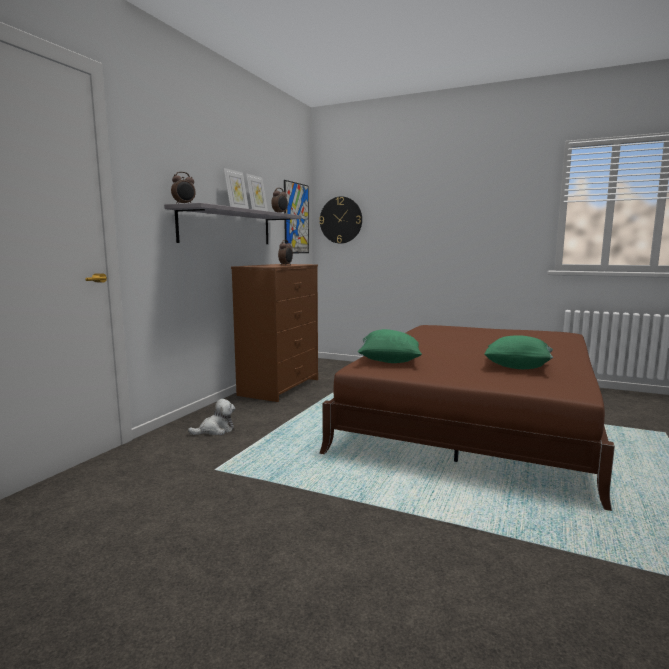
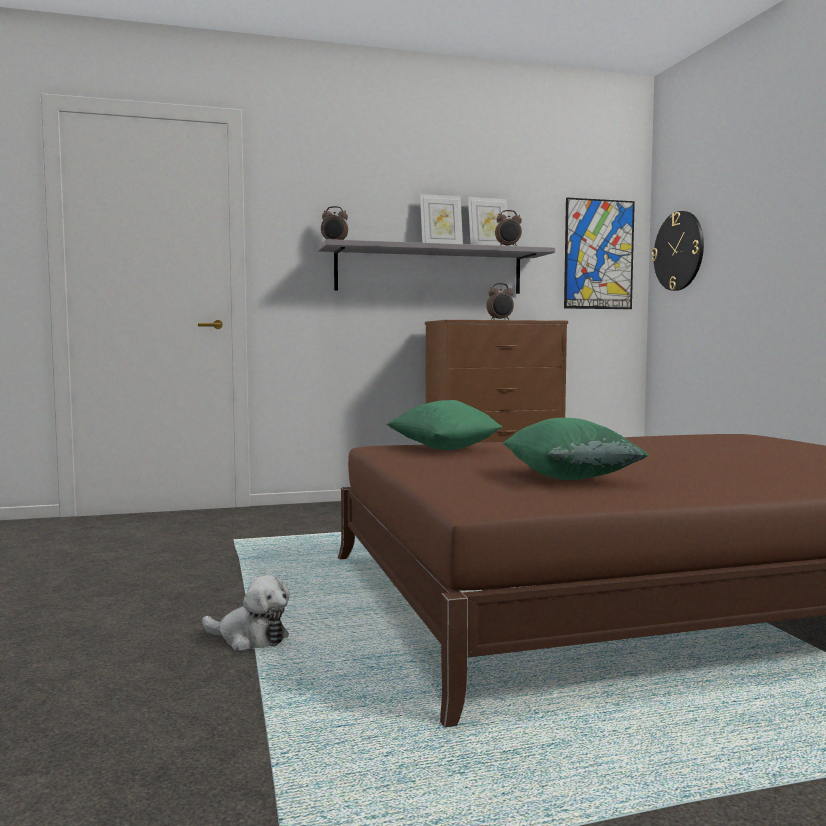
camera: 50 degrees right, 5 degrees down
plush toy [188,399,235,435] -> plush toy moved to [202,575,290,651]

